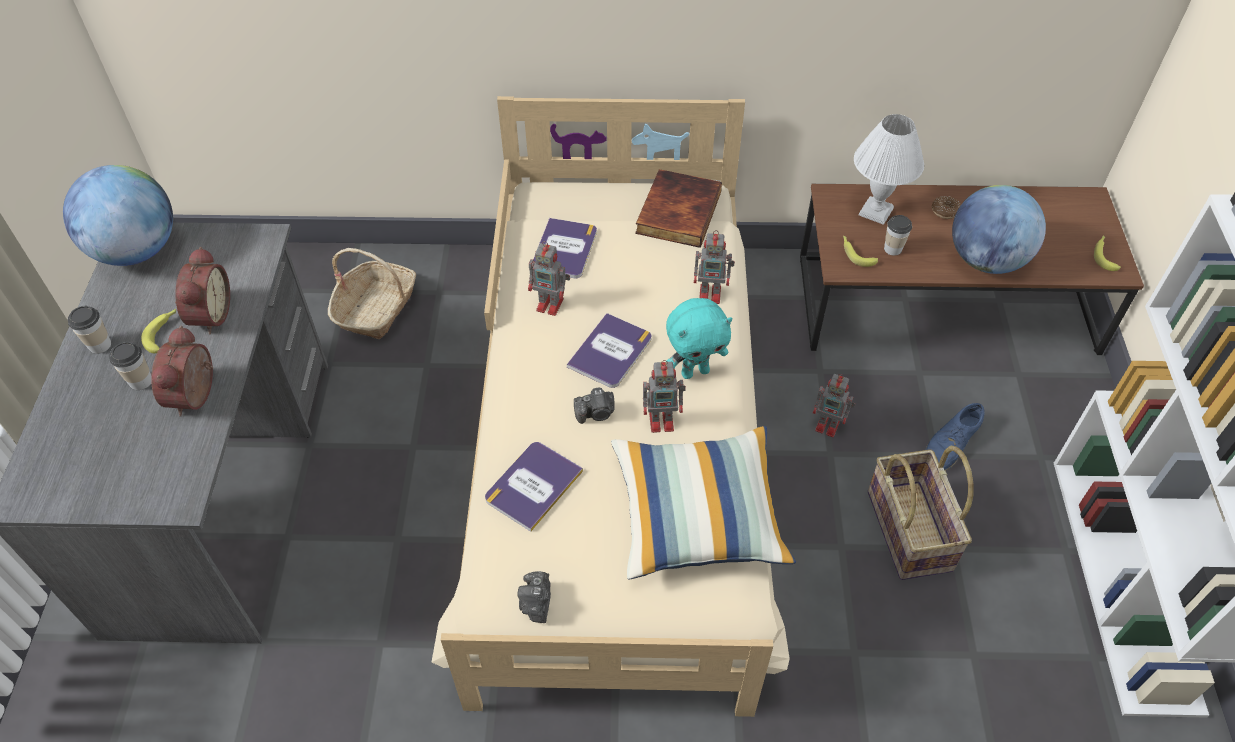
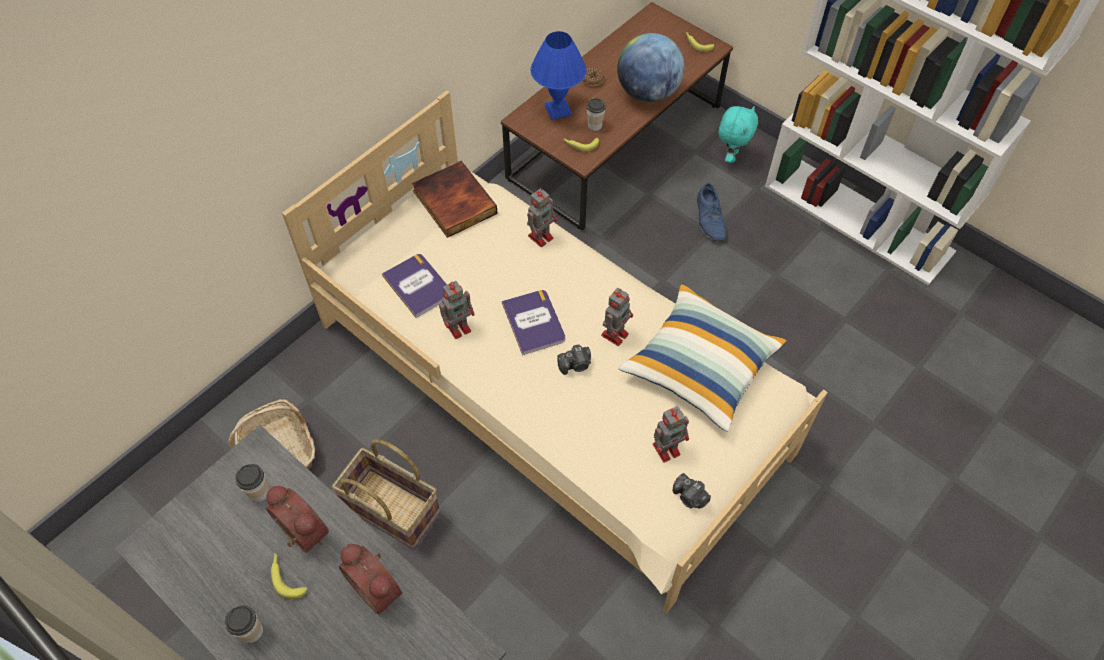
camera: 50 degrees left, 5 degrees up
globe [63,165,173,266] -> none
cup [109,342,151,390] -> cup moved to [235,464,269,502]
book [485,442,583,532] -> none
camera [574,387,615,424] -> camera turned 45 degrees clockwise [557,344,591,375]
turquoise plush toy [666,298,733,379] -> turquoise plush toy moved to [718,106,758,163]
toy robot [813,374,855,437] -> toy robot moved to [653,406,689,463]
white table lamp [854,114,924,225] -> blue table lamp [531,31,586,120]
basket [868,446,974,580] -> basket moved to [332,439,440,549]

